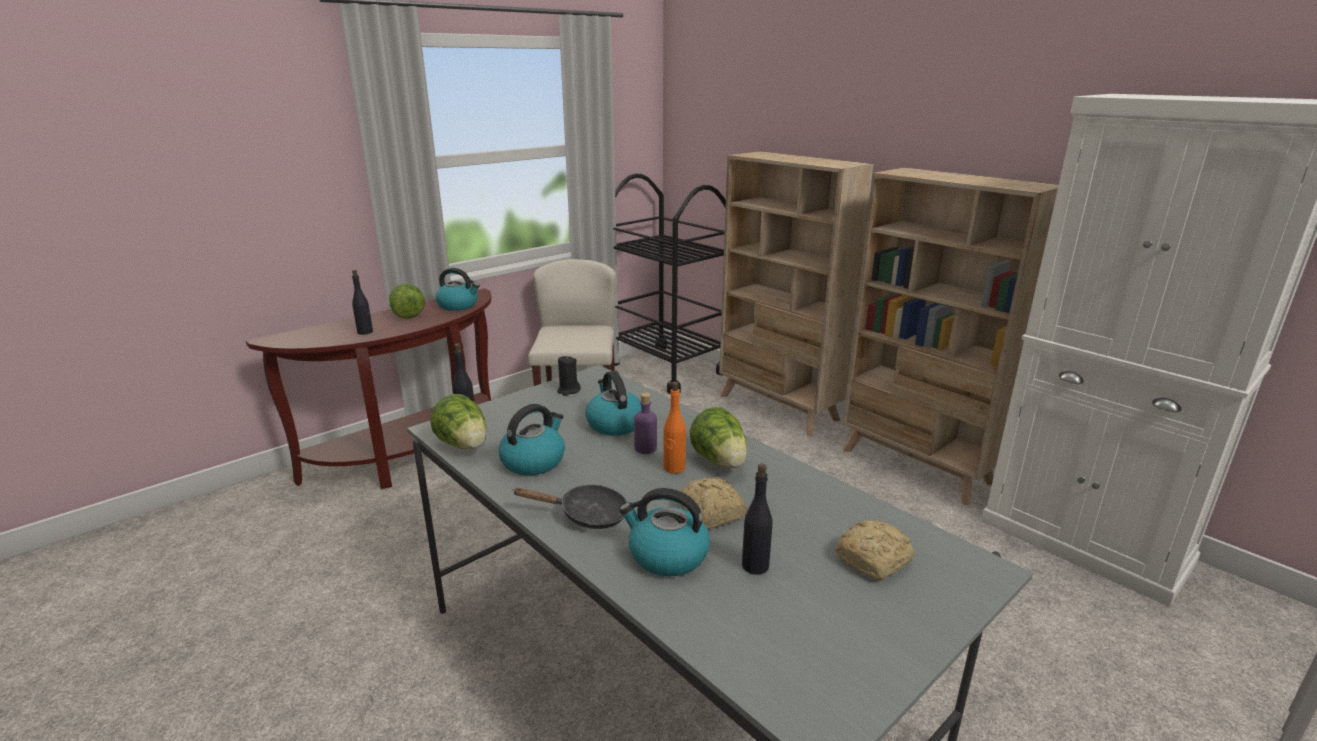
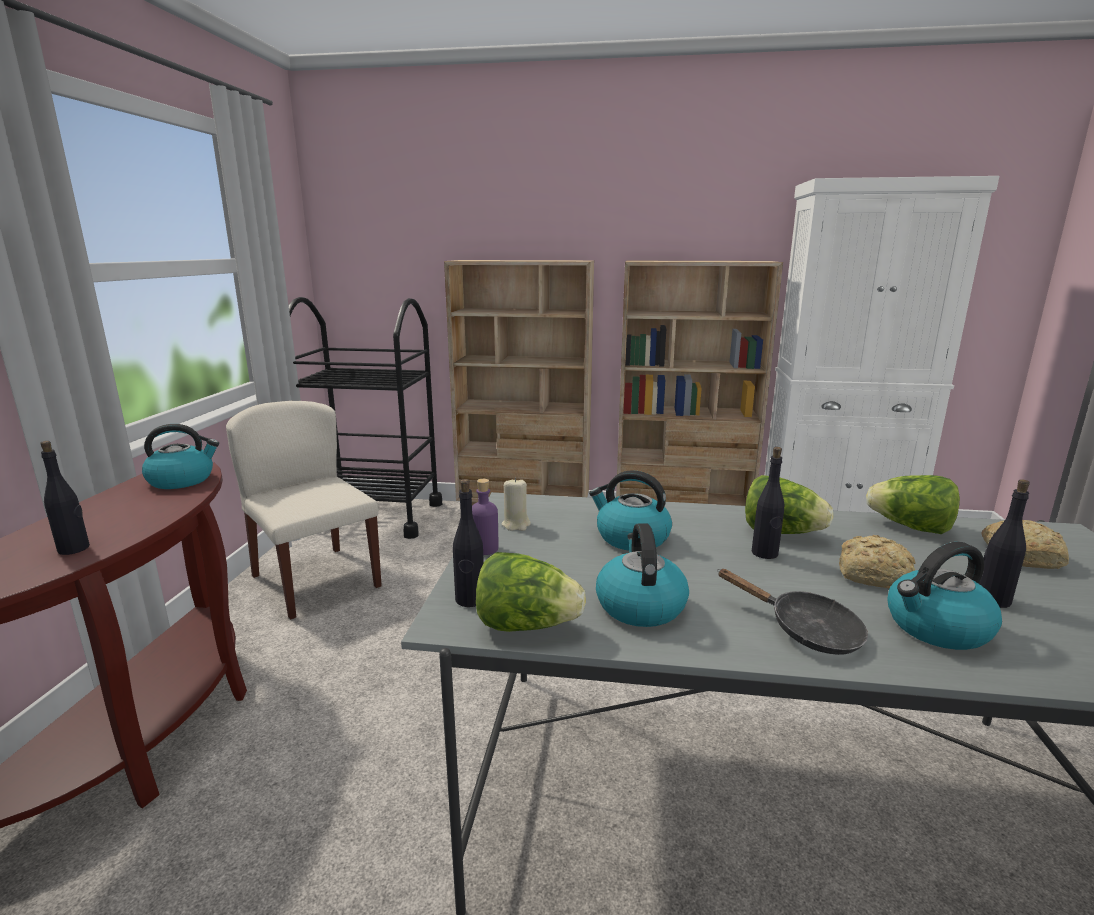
camera: 40 degrees left, 5 degrees down
lettuce [389,283,425,319] -> lettuce moved to [866,475,960,534]
black frying pan [512,485,627,529] -> black frying pan turned 75 degrees clockwise [717,569,868,655]
black candle [557,355,581,396] -> beige candle [502,478,531,531]
purple bottle [634,393,657,454] -> purple bottle moved to [472,479,498,555]
orange bottle [663,381,686,474] -> black bottle [752,447,784,559]

